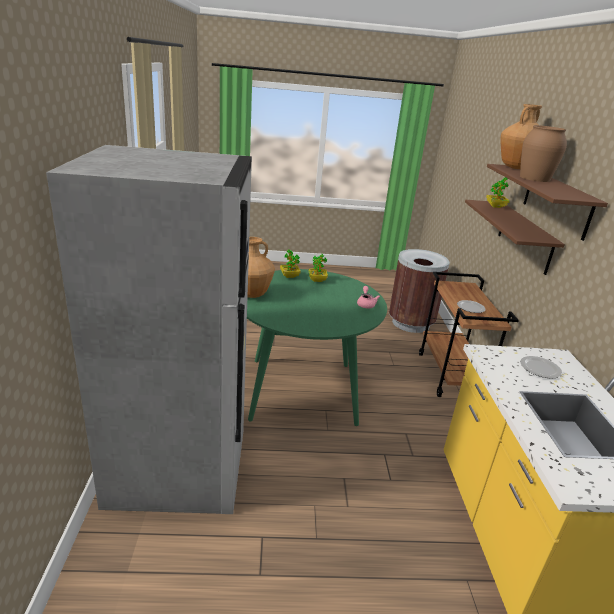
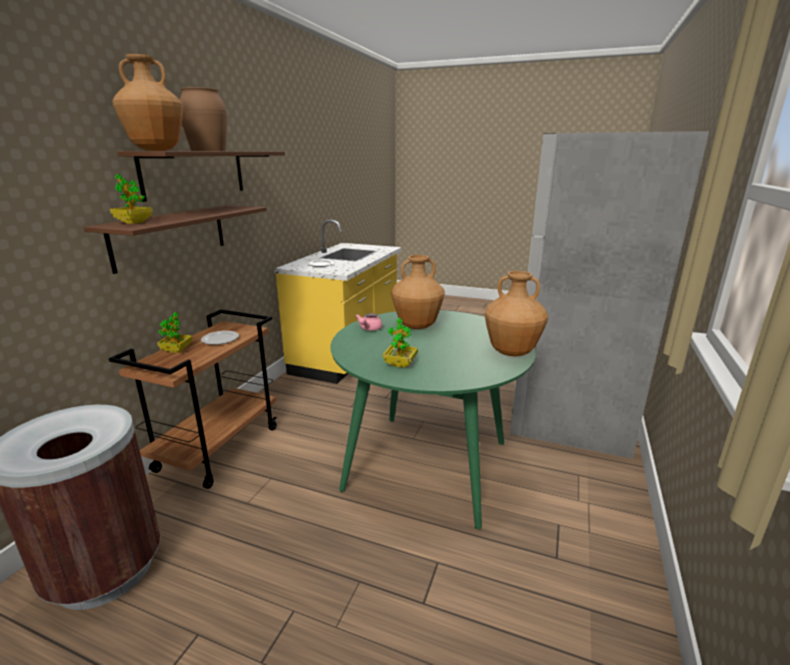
camera: 155 degrees left, 5 degrees down
potted plant [280,249,301,278] -> potted plant moved to [157,312,192,353]
none -> brown vase [391,255,445,329]

